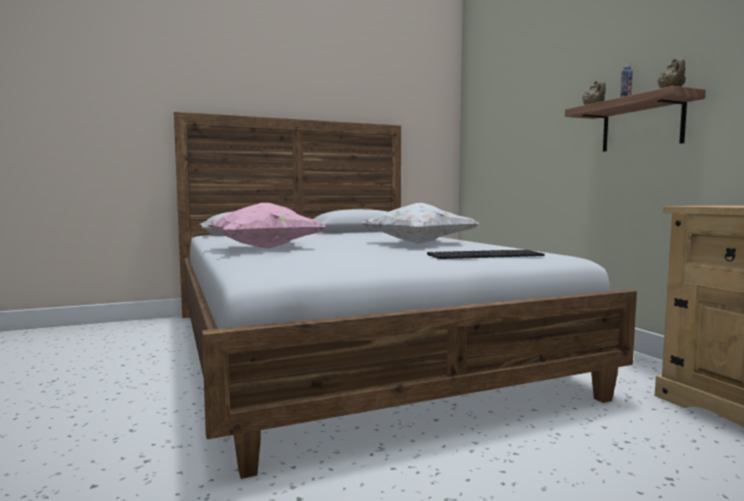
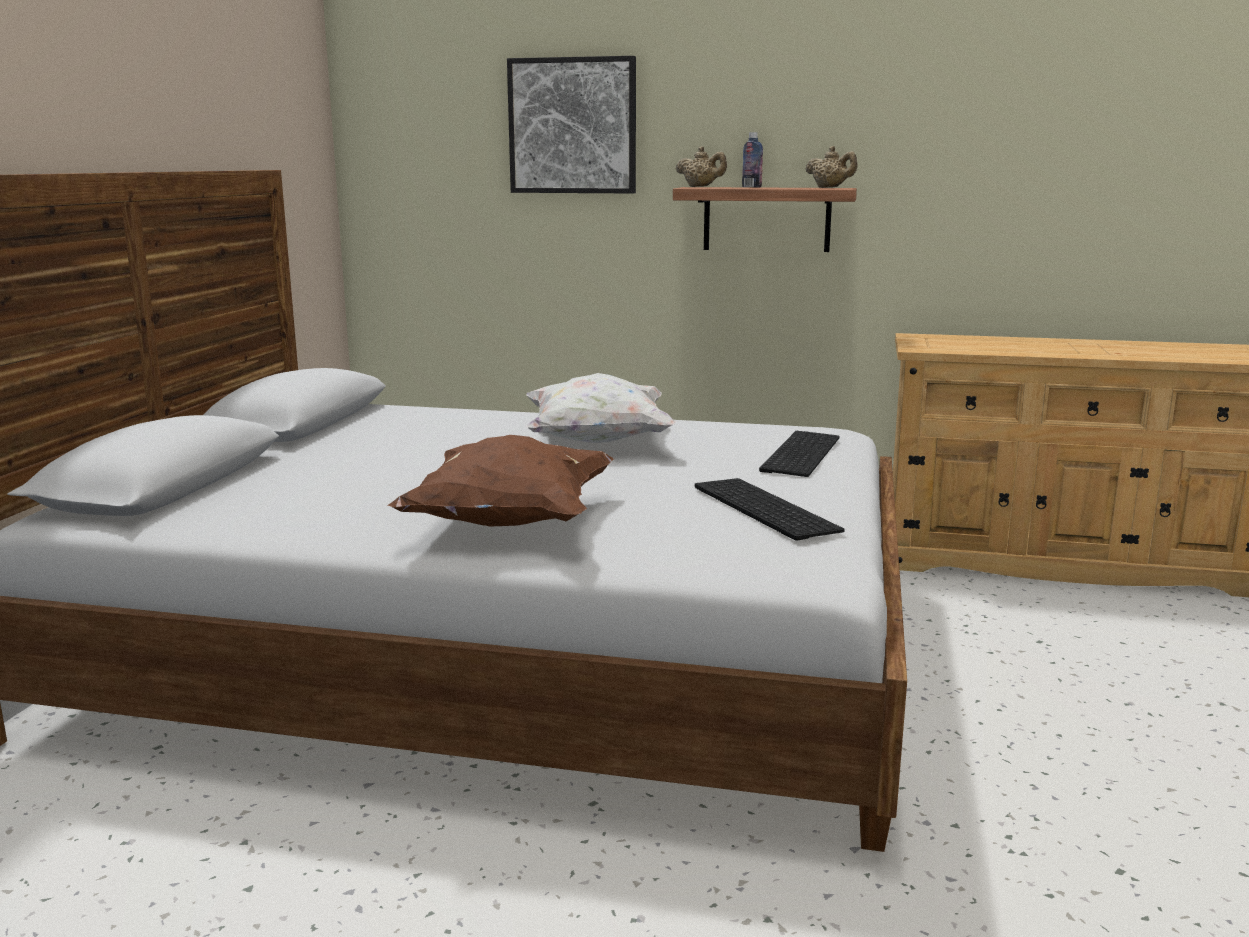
camera: 55 degrees left, 10 degrees up
pink pillow [207,203,327,248] -> brown pillow [388,435,614,527]
none -> picture [507,56,636,194]
none -> keyboard [695,478,845,541]

